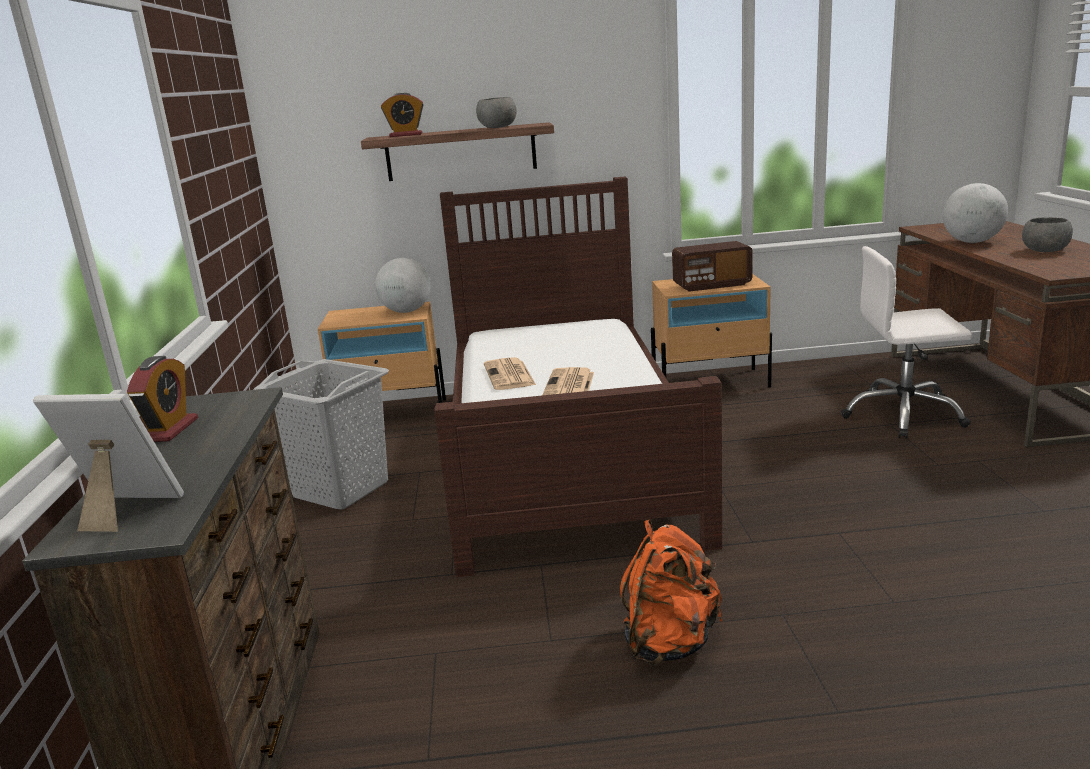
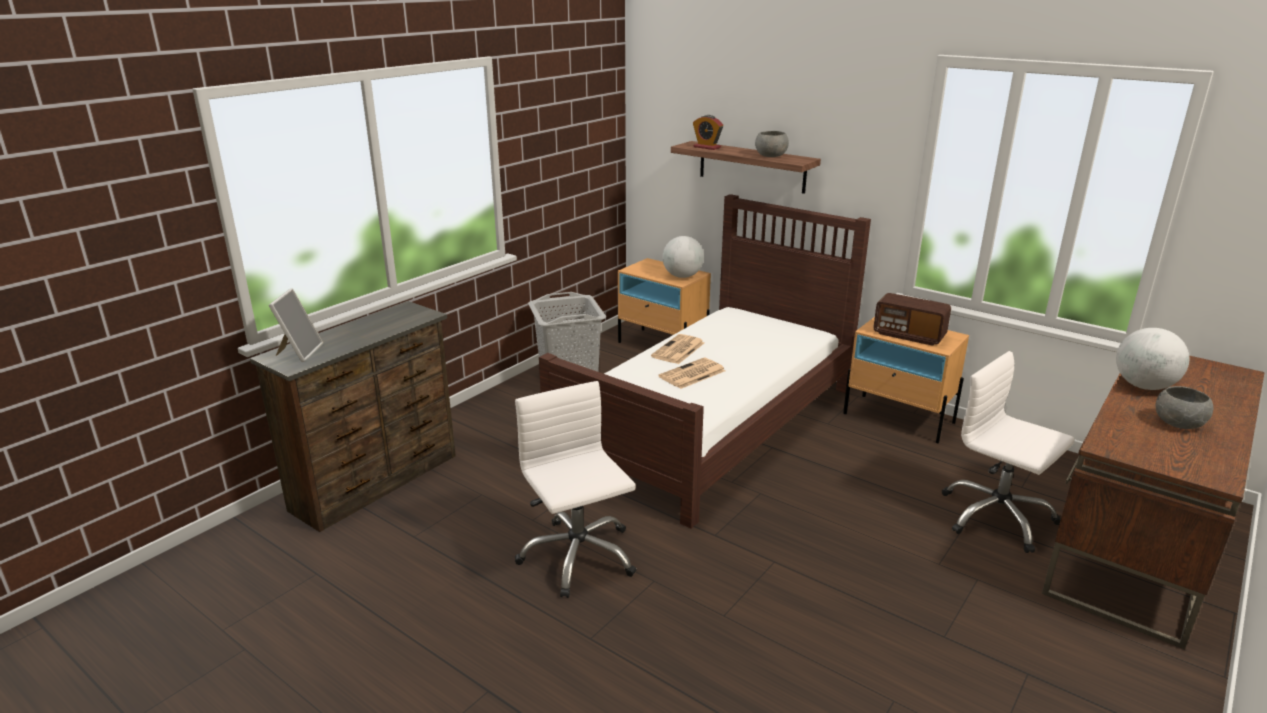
camera: 40 degrees right, 5 degrees up
picture frame [33,394,184,532] -> picture frame turned 45 degrees clockwise [268,288,323,362]
alarm clock [127,356,198,442] -> none
orange backpack [620,519,722,665] -> white office chair [515,381,636,598]

